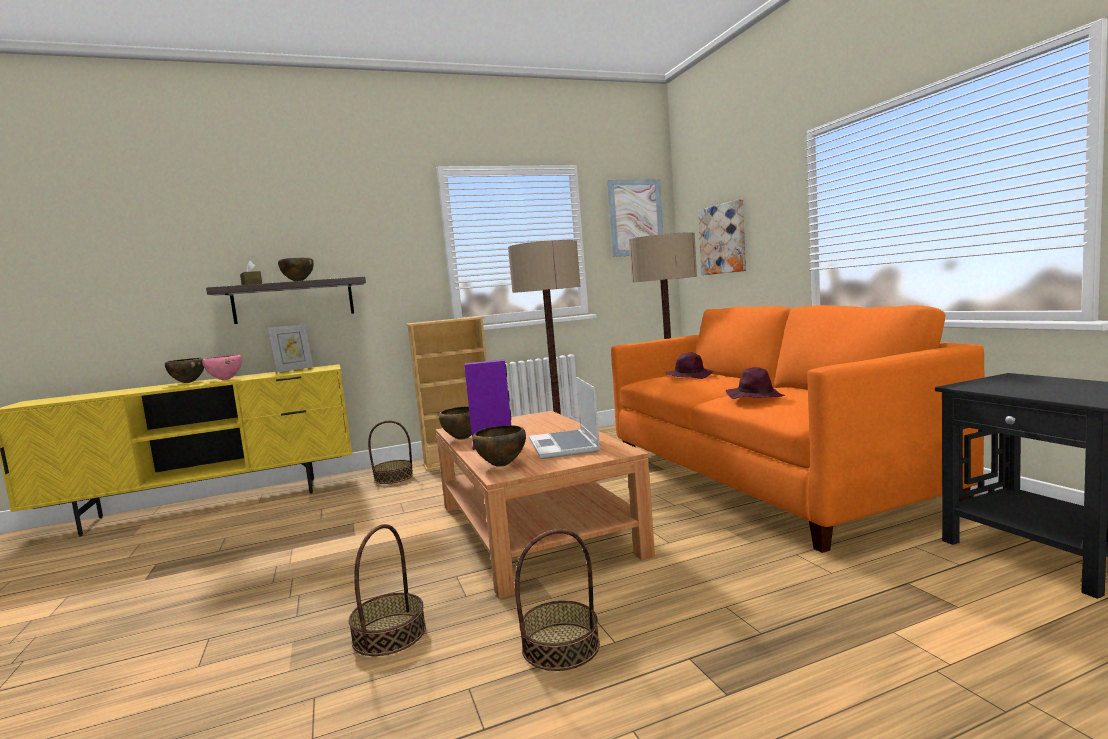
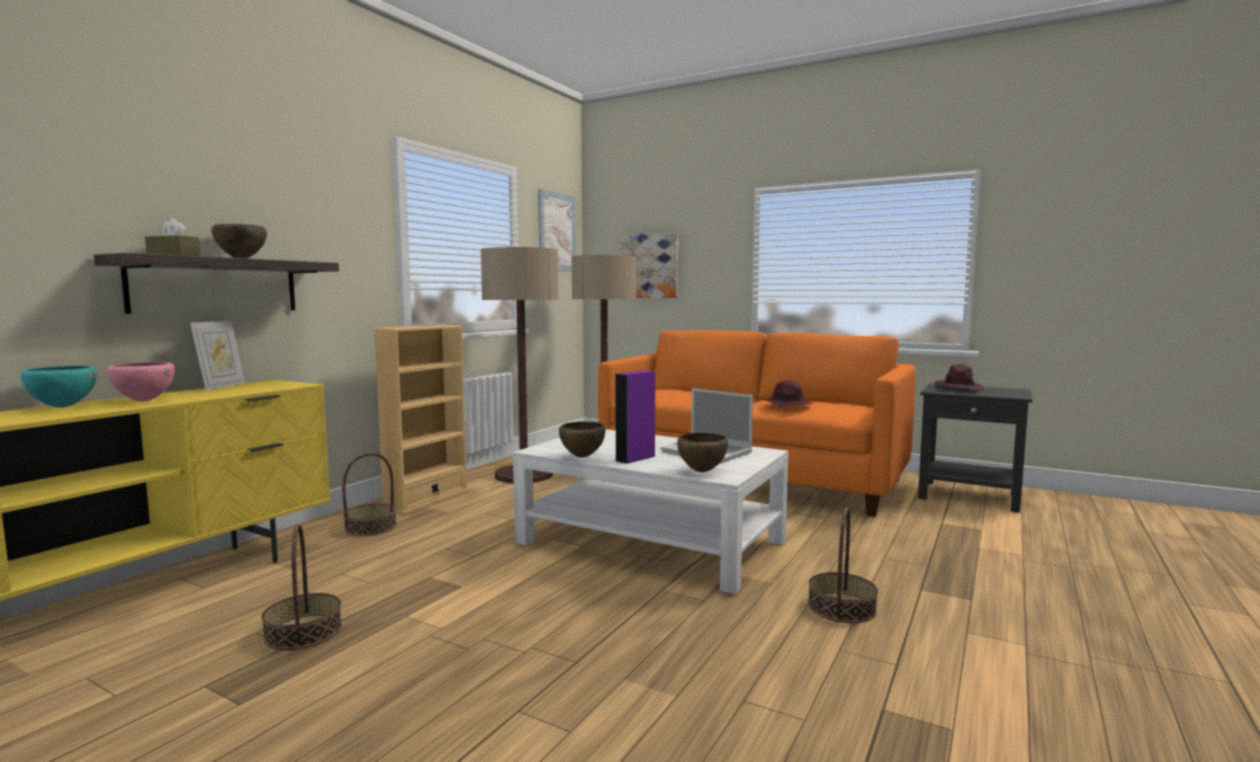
camera: 40 degrees left, 0 degrees up
brown bowl [165,358,204,383] -> turquoise bowl [21,365,97,408]
basket [349,524,426,656] -> basket moved to [262,523,342,650]
brown coffee table [436,411,655,599] -> white coffee table [513,429,788,594]
purple hat [665,353,714,379] -> purple hat moved to [934,364,983,391]

